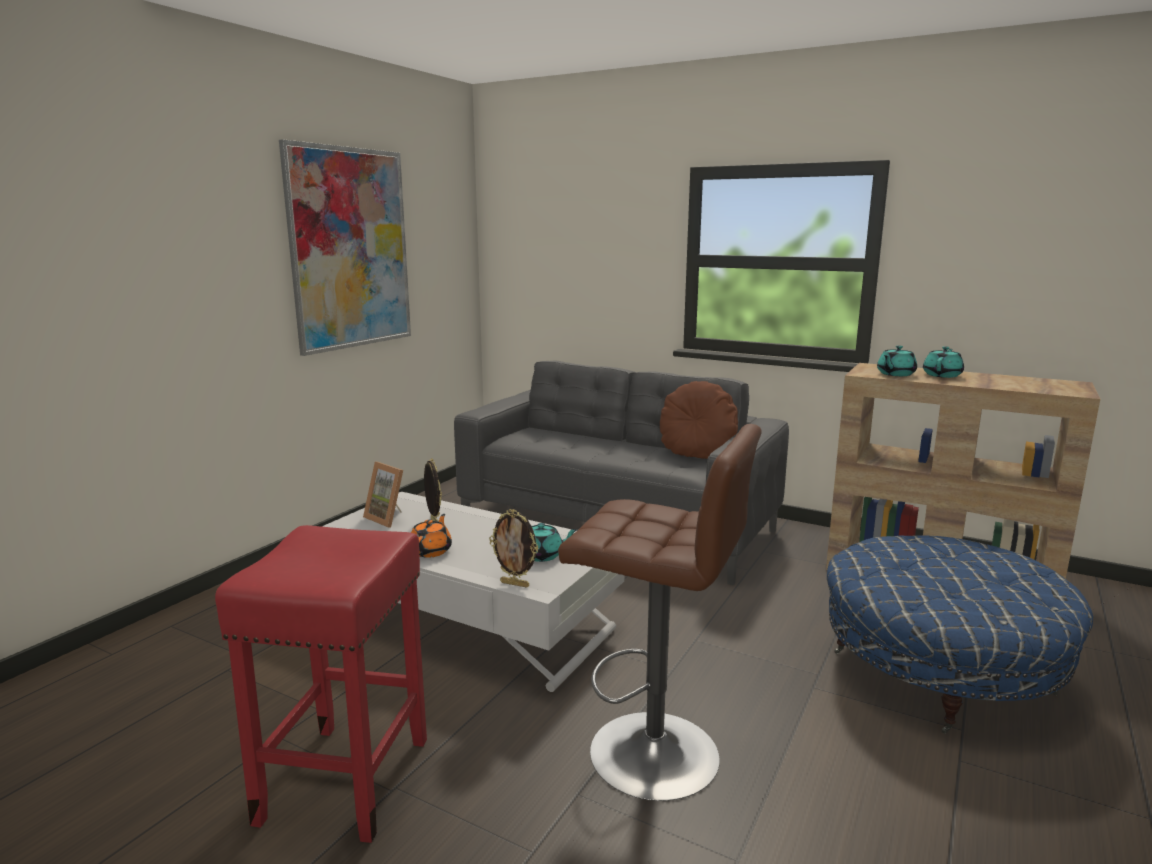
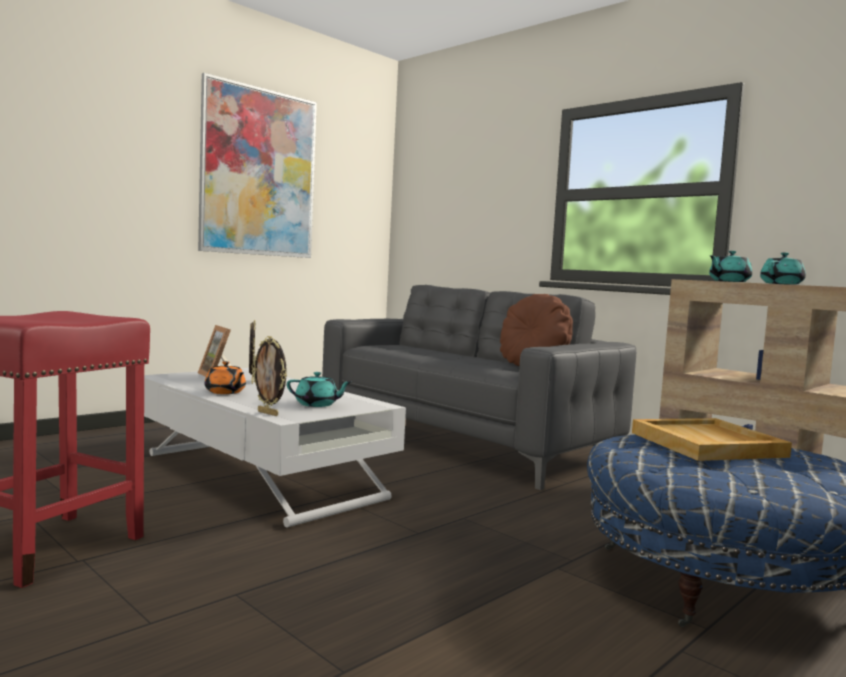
camera: 15 degrees right, 10 degrees down
orange teapot [411,514,452,558] -> orange teapot turned 105 degrees clockwise [204,361,246,394]
brown stool [558,424,762,801] -> none
none -> beige tray [632,418,792,461]

